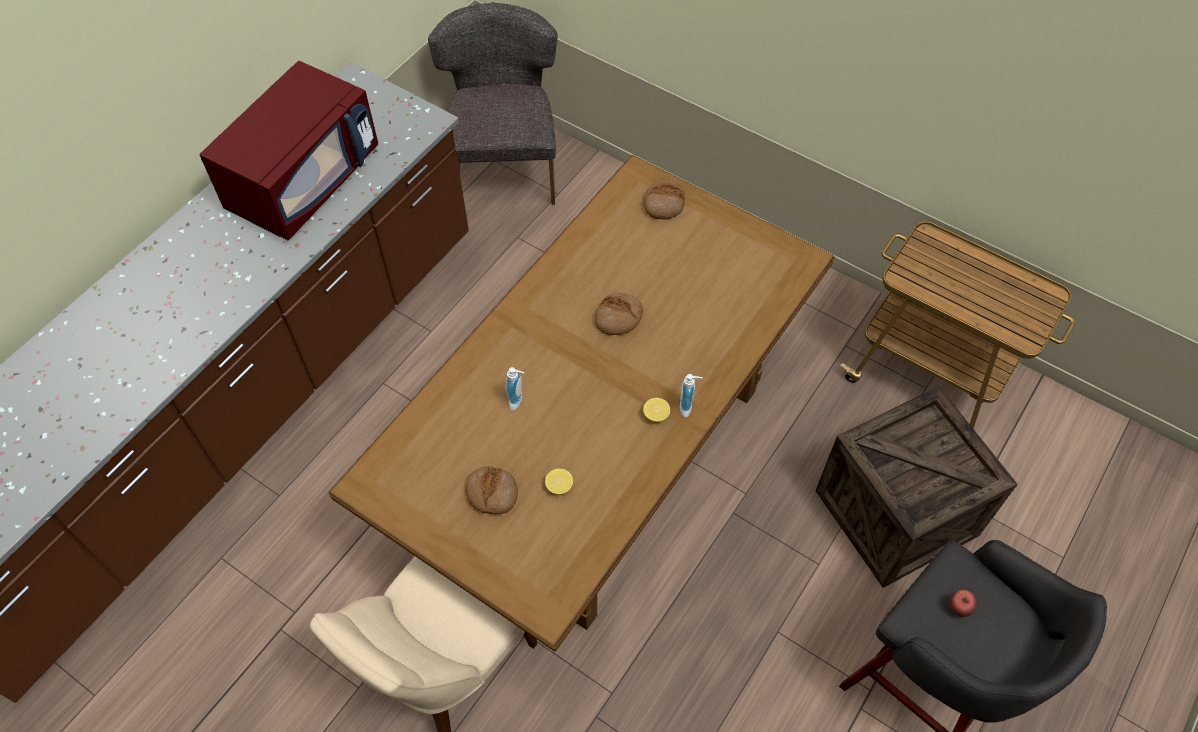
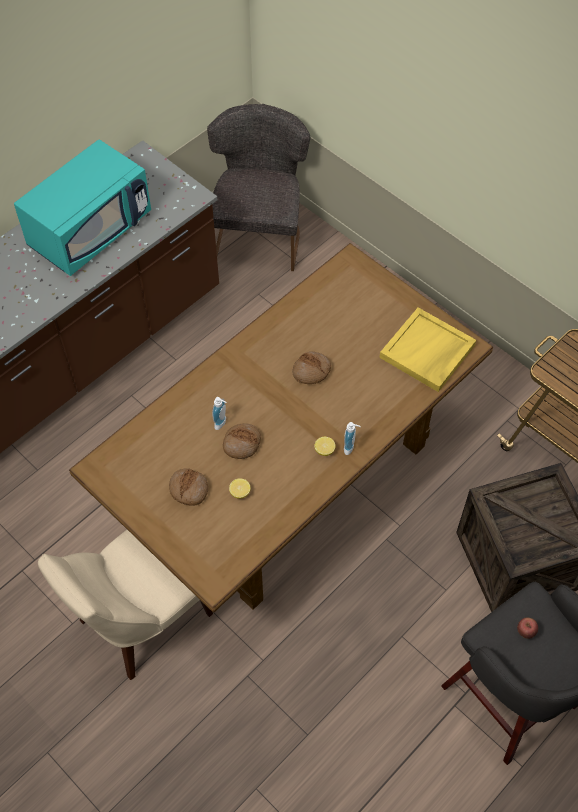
camera: 10 degrees right, 0 degrees up
red microwave [200,61,378,241] -> turquoise microwave [14,140,151,276]
bread [644,180,685,219] -> bread moved to [223,423,261,459]
none -> yellow tray [379,308,476,392]

